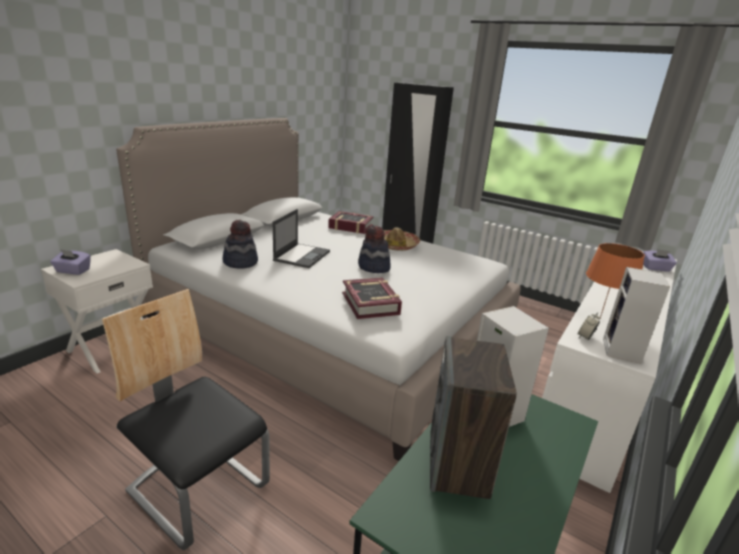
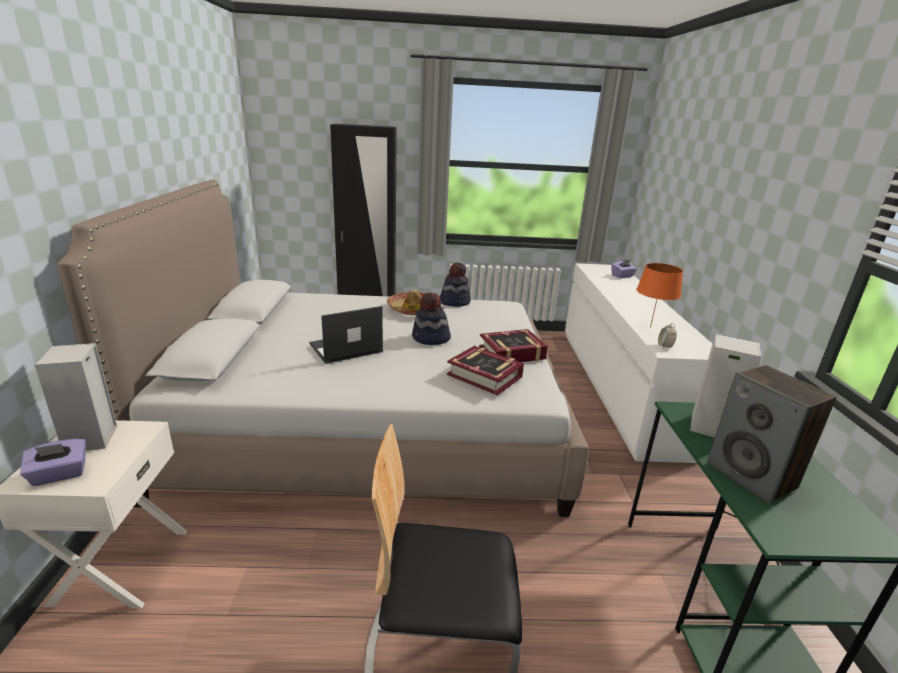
camera: 35 degrees left, 0 degrees up
hat [222,220,258,268] -> hat moved to [440,262,471,307]
laptop [273,209,330,268] -> laptop turned 105 degrees counterclockwise [309,306,383,364]
book [328,211,374,234] -> book moved to [479,329,548,362]
speaker [603,267,670,364] -> speaker moved to [35,343,117,451]

